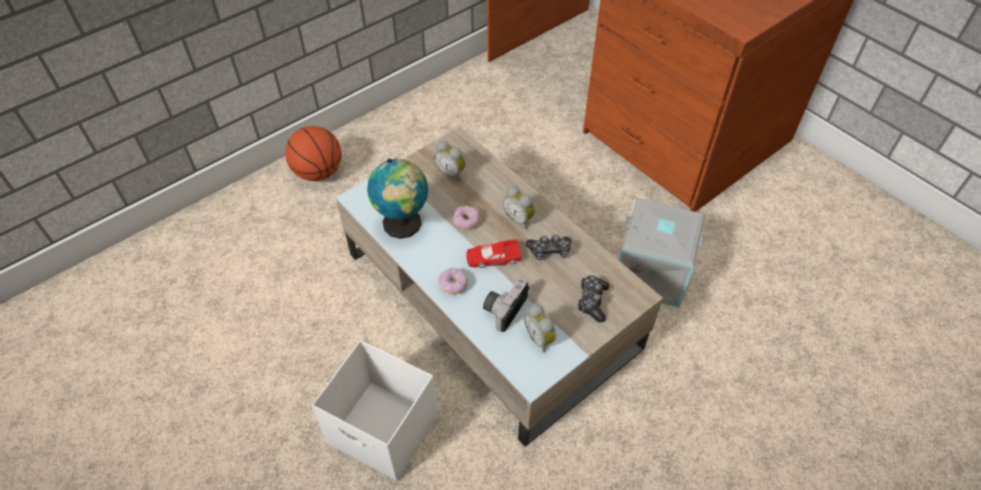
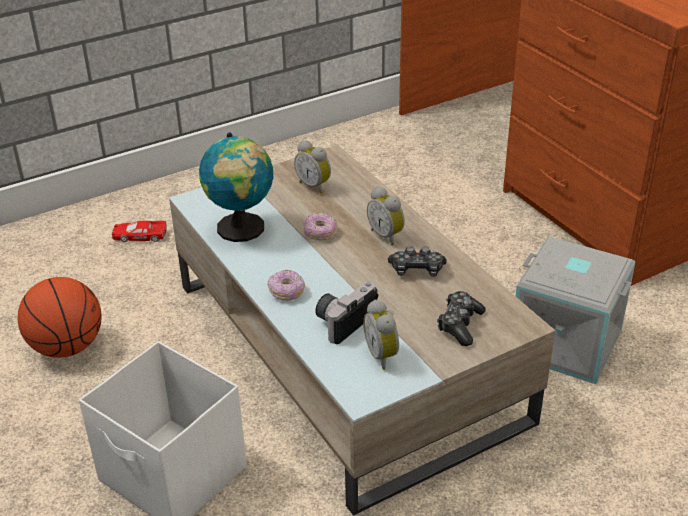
camera: 10 degrees right, 15 degrees down
basketball [285,126,342,181] -> basketball moved to [18,277,102,358]
red toy car [466,239,521,268] -> red toy car moved to [112,221,167,242]

